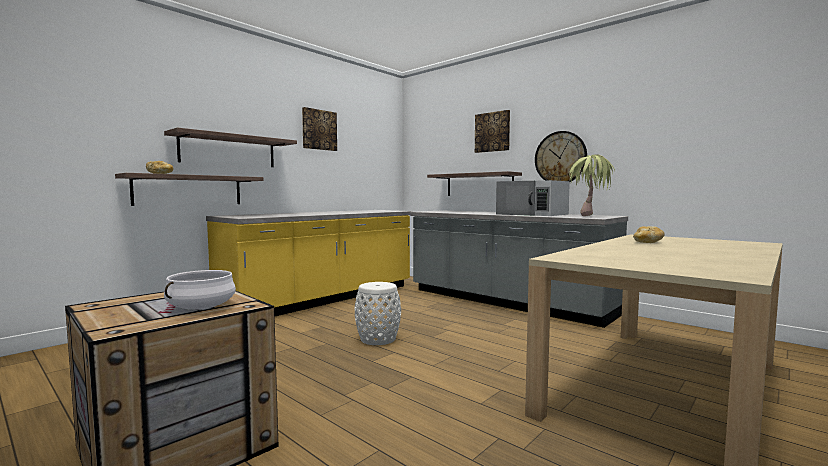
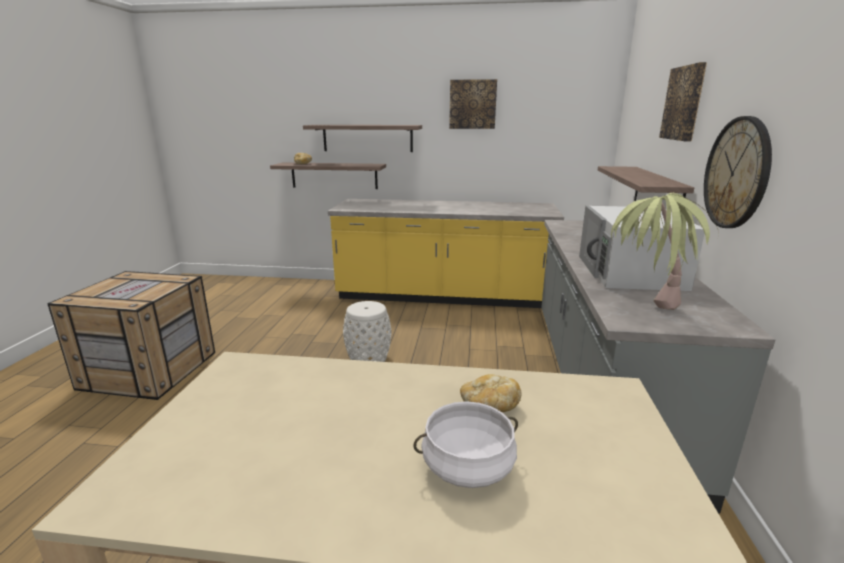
camera: 55 degrees right, 15 degrees up
white cooking pot [164,270,236,310] -> white cooking pot moved to [414,401,518,488]

